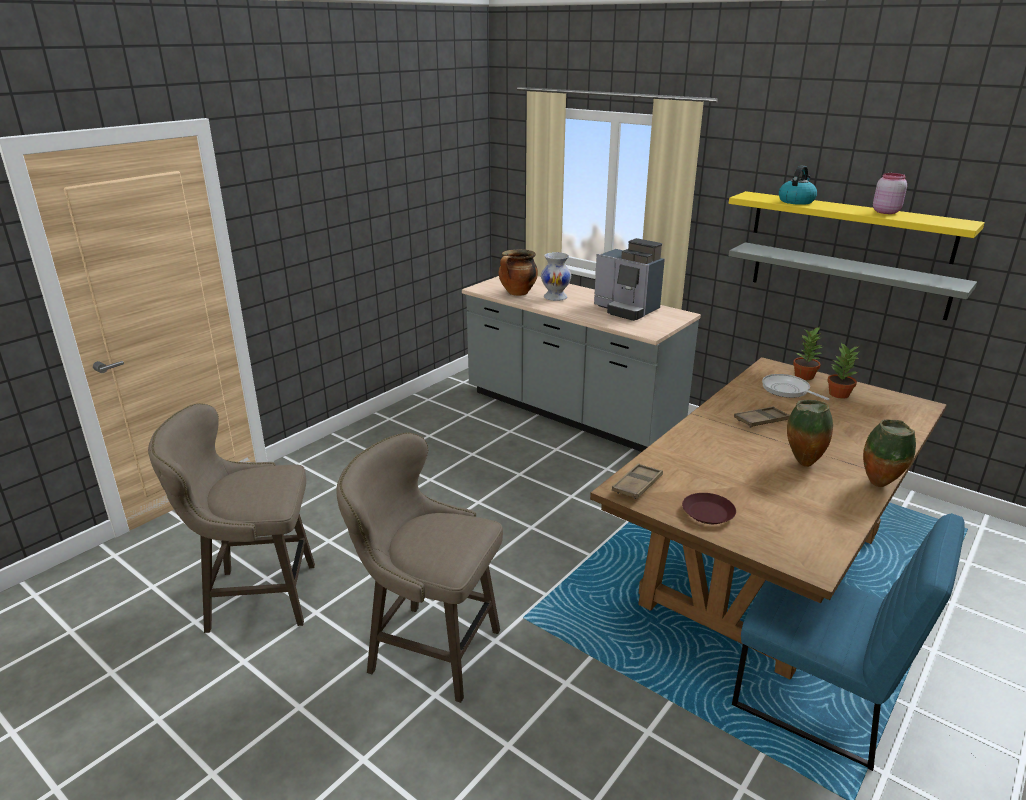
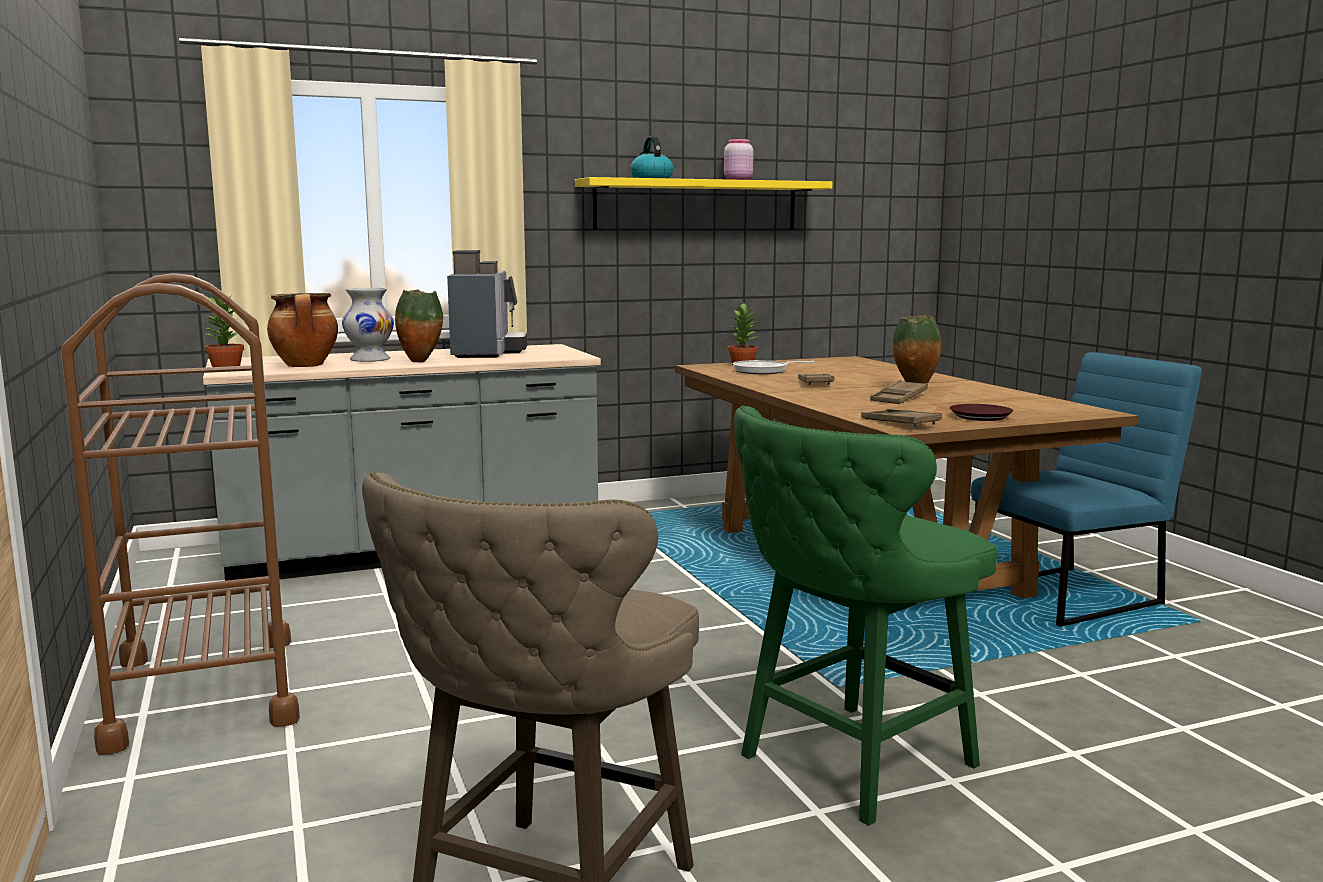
camera: 60 degrees left, 15 degrees down
beige stool [336,432,503,703] -> green stool [734,406,997,826]
coffee machine [594,238,665,321] -> coffee machine turned 75 degrees counterclockwise [447,250,527,358]
grey shelf [729,242,977,320] -> none
potted plant [827,343,859,399] -> potted plant moved to [204,295,244,367]
vase [863,419,916,487] -> vase moved to [395,289,443,363]
none -> brown cart [61,273,300,755]
none -> brown tray [870,380,928,404]

